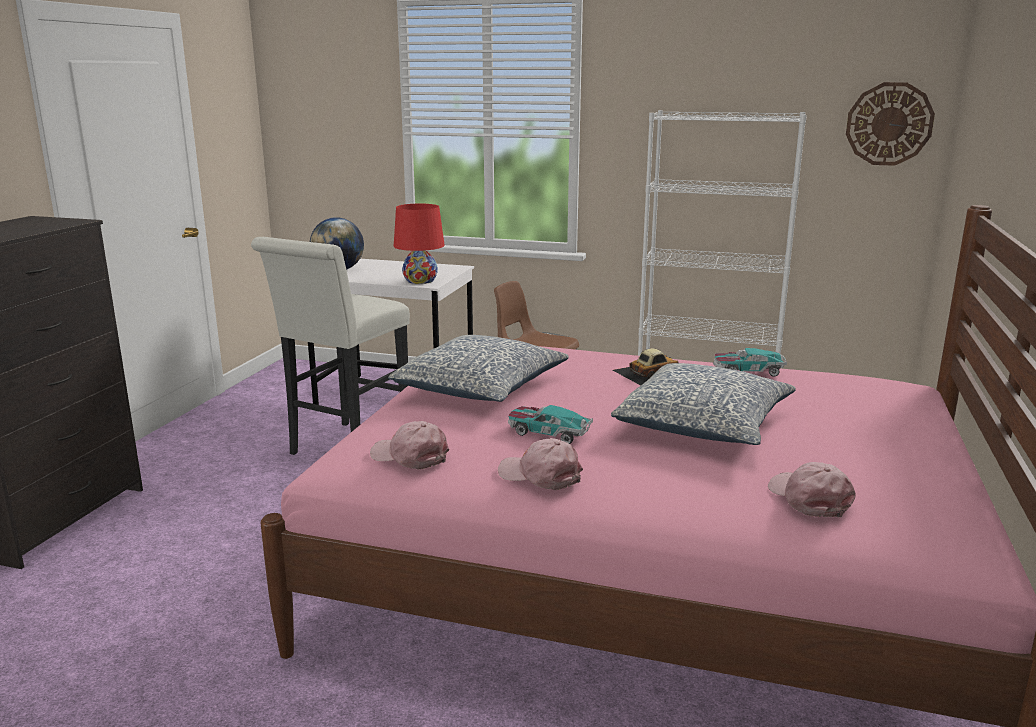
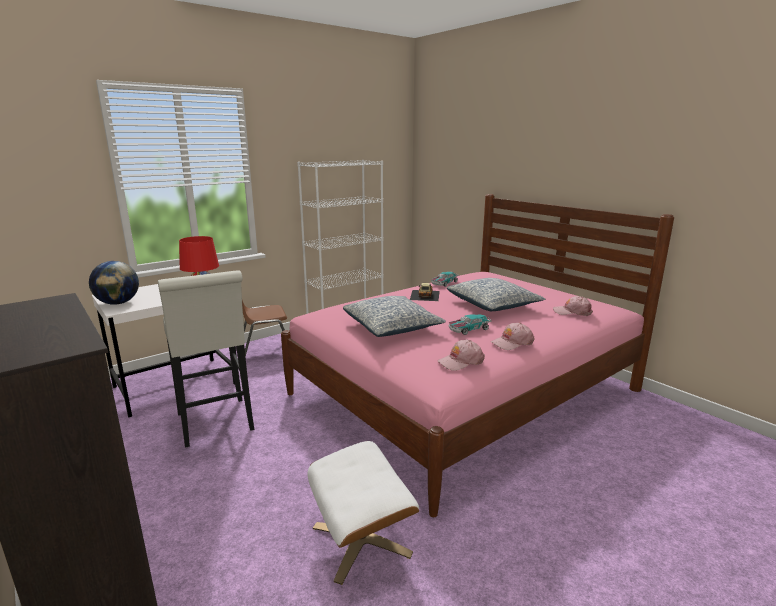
camera: 55 degrees left, 0 degrees up
wall clock [846,82,935,166] -> none
none -> white ottoman [307,441,419,585]

